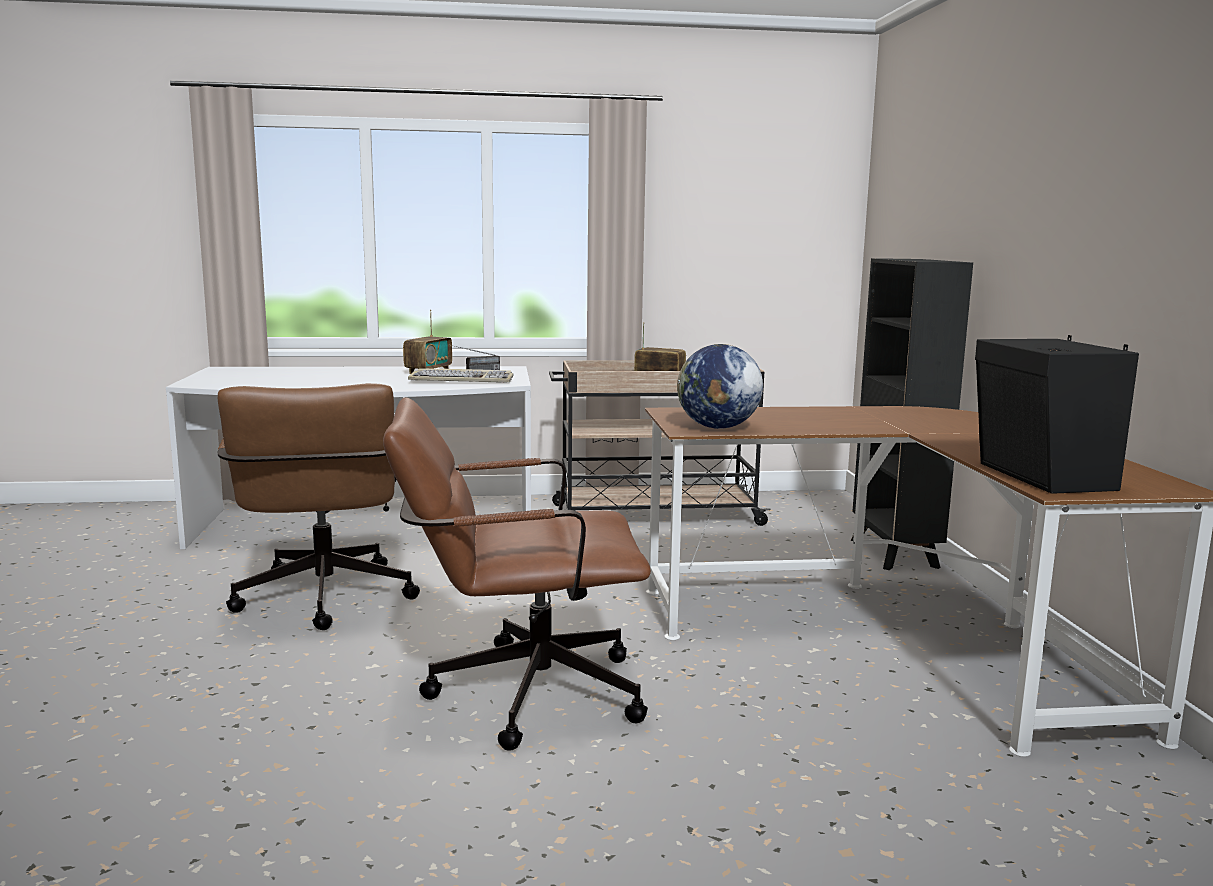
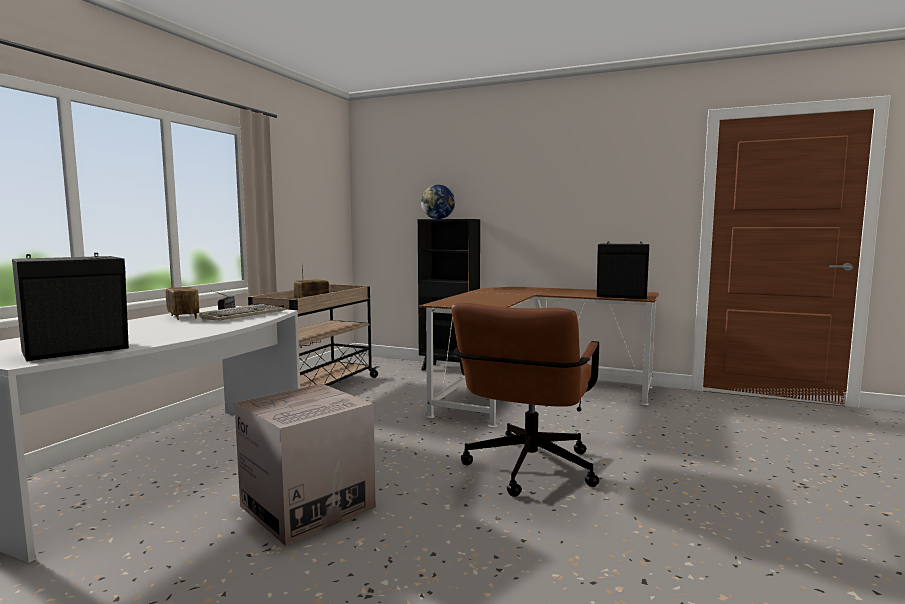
camera: 60 degrees left, 5 degrees down
brown office chair [218,383,420,630] -> cardboard box [235,384,376,546]
globe [677,344,763,429] -> globe moved to [421,185,455,219]
none -> black speaker [12,253,129,361]

